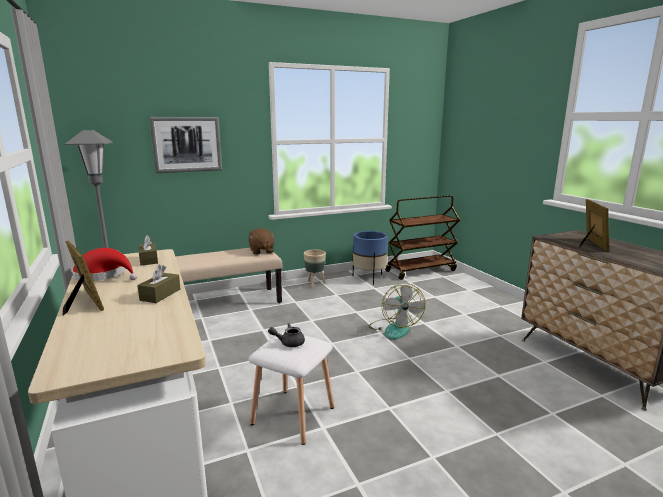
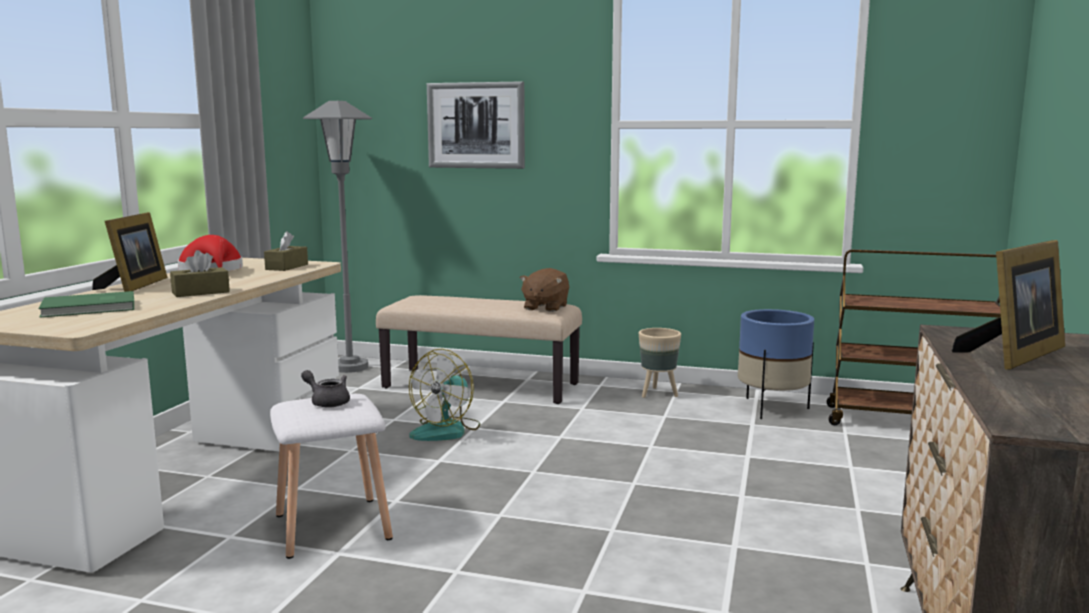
camera: 40 degrees right, 5 degrees down
fan [369,283,425,339] -> fan moved to [409,349,481,441]
none -> green book [38,291,134,318]

